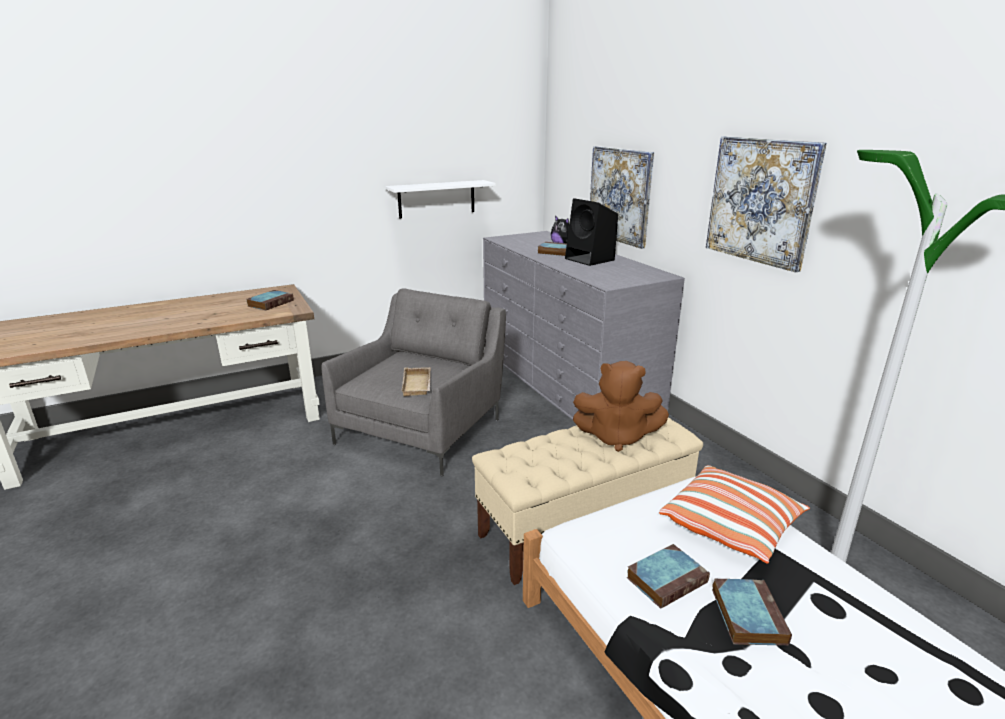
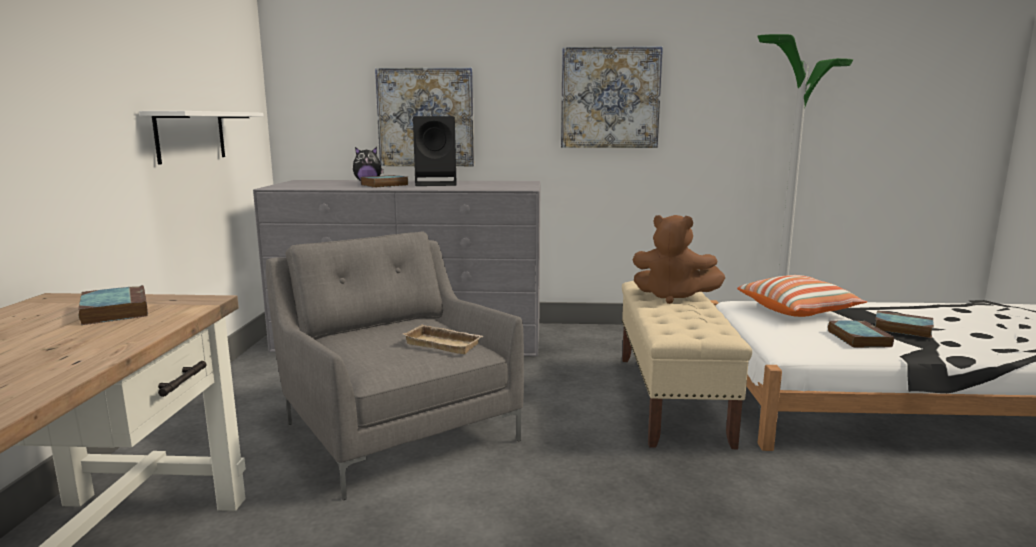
camera: 60 degrees left, 10 degrees down
brown plush toy [573,361,669,452] -> brown plush toy turned 75 degrees clockwise [632,215,725,304]

